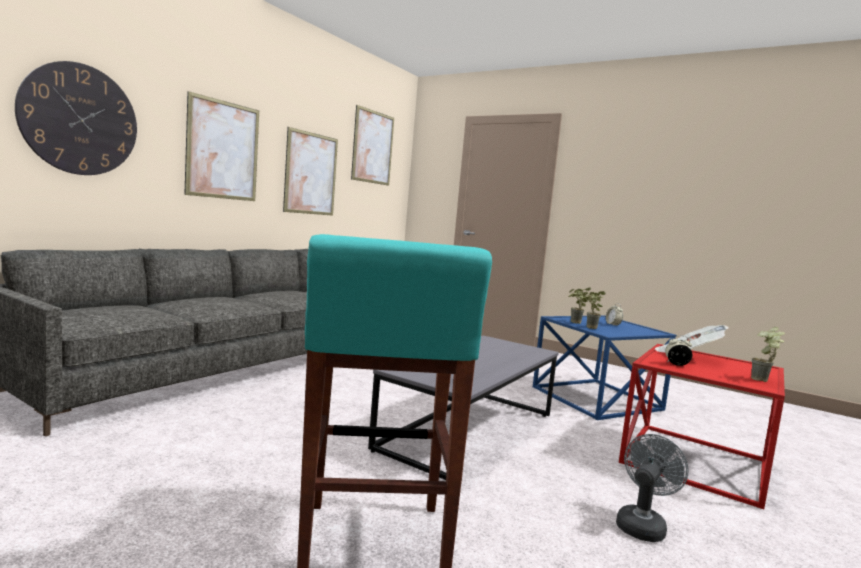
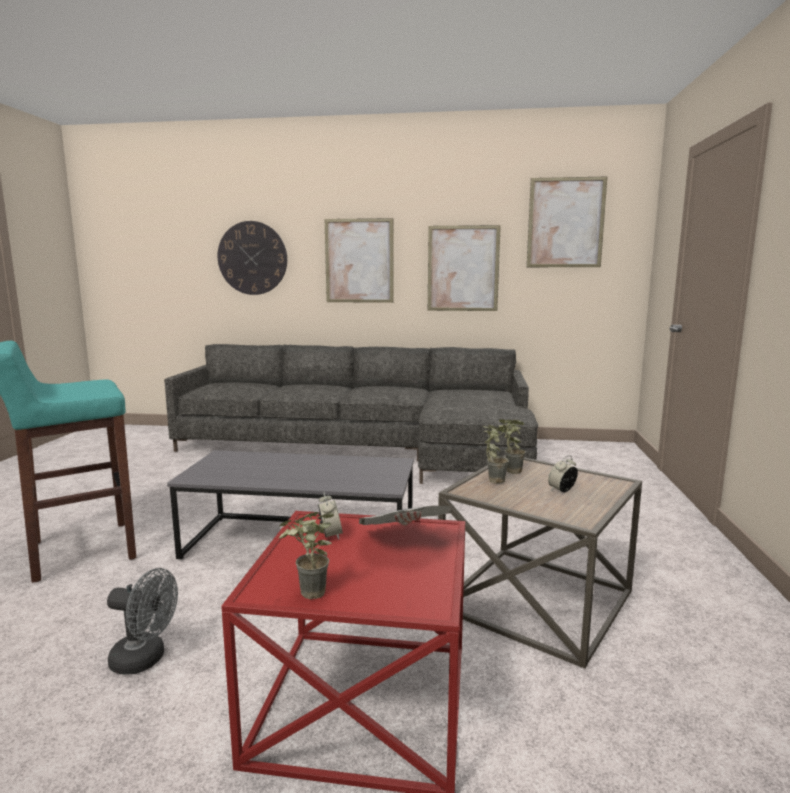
camera: 65 degrees right, 5 degrees up
blue side table [533,315,677,420] -> brown side table [438,455,642,668]

